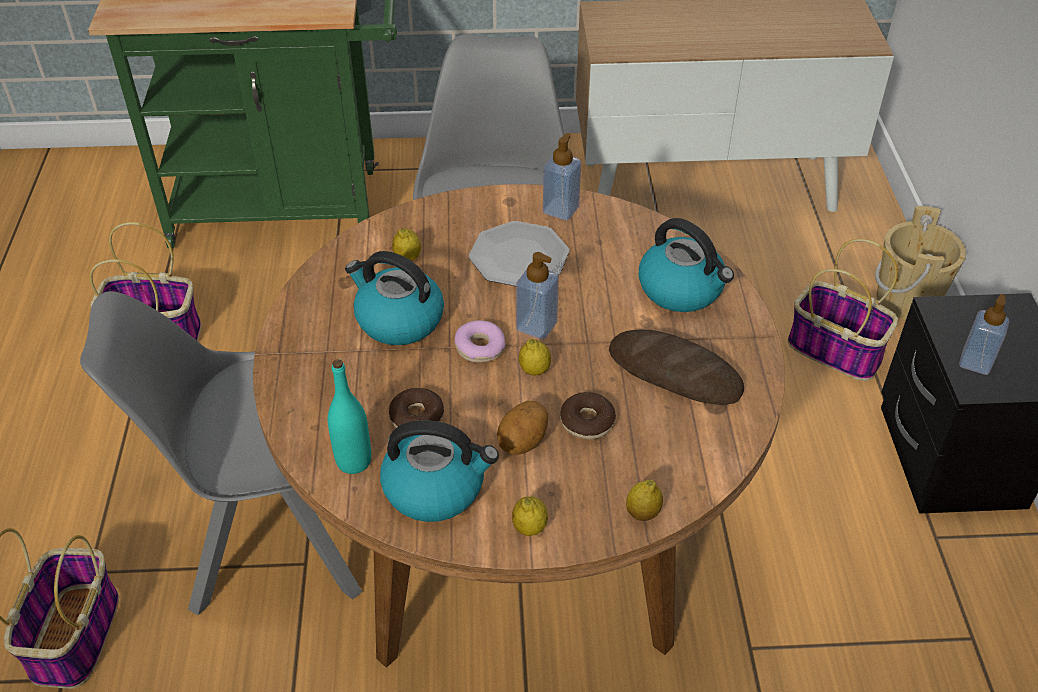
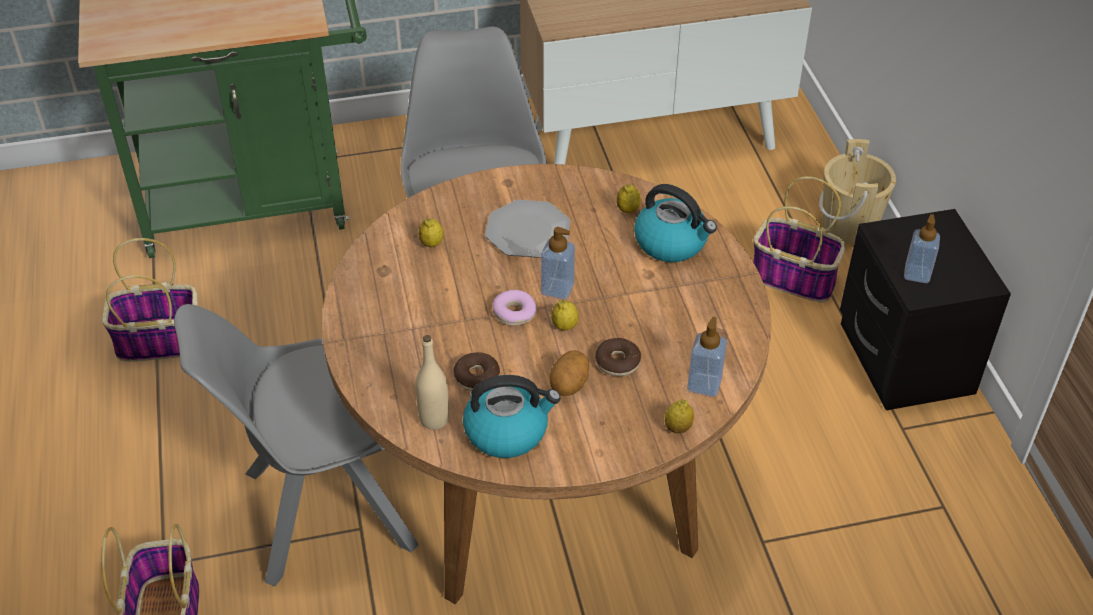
camera: 10 degrees left, 0 degrees up
turquoise bottle [328,359,371,474] -> beige bottle [415,335,449,430]
kettle [345,251,444,345] -> none
lemon [512,496,548,536] -> lemon moved to [616,184,641,213]
soap dispenser [543,133,581,220] -> soap dispenser moved to [687,317,727,397]
bread [609,330,744,405] -> none

